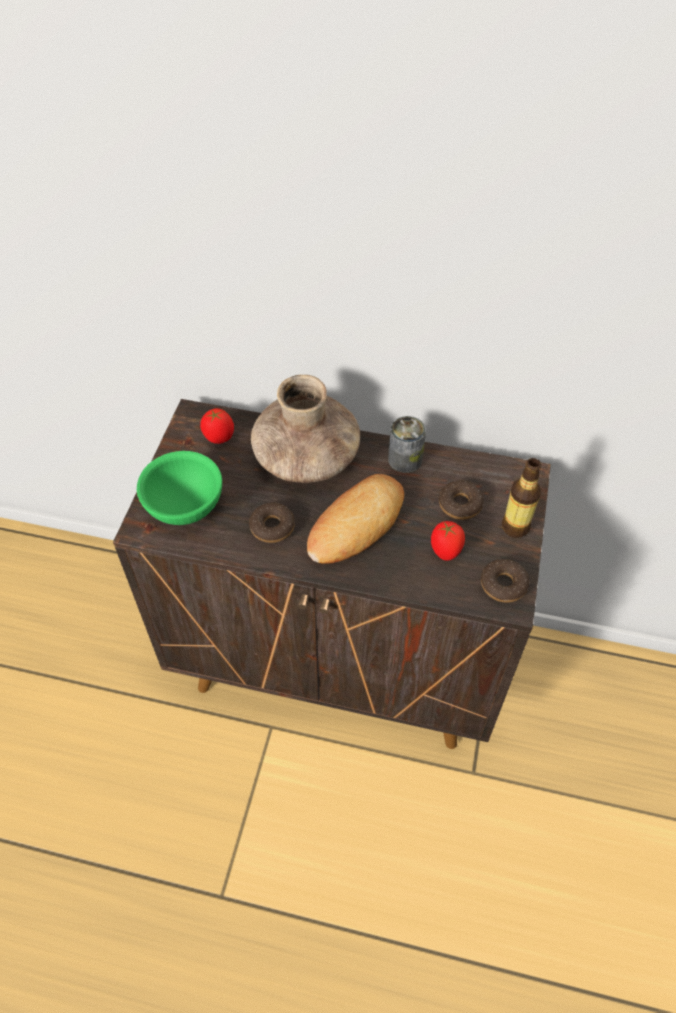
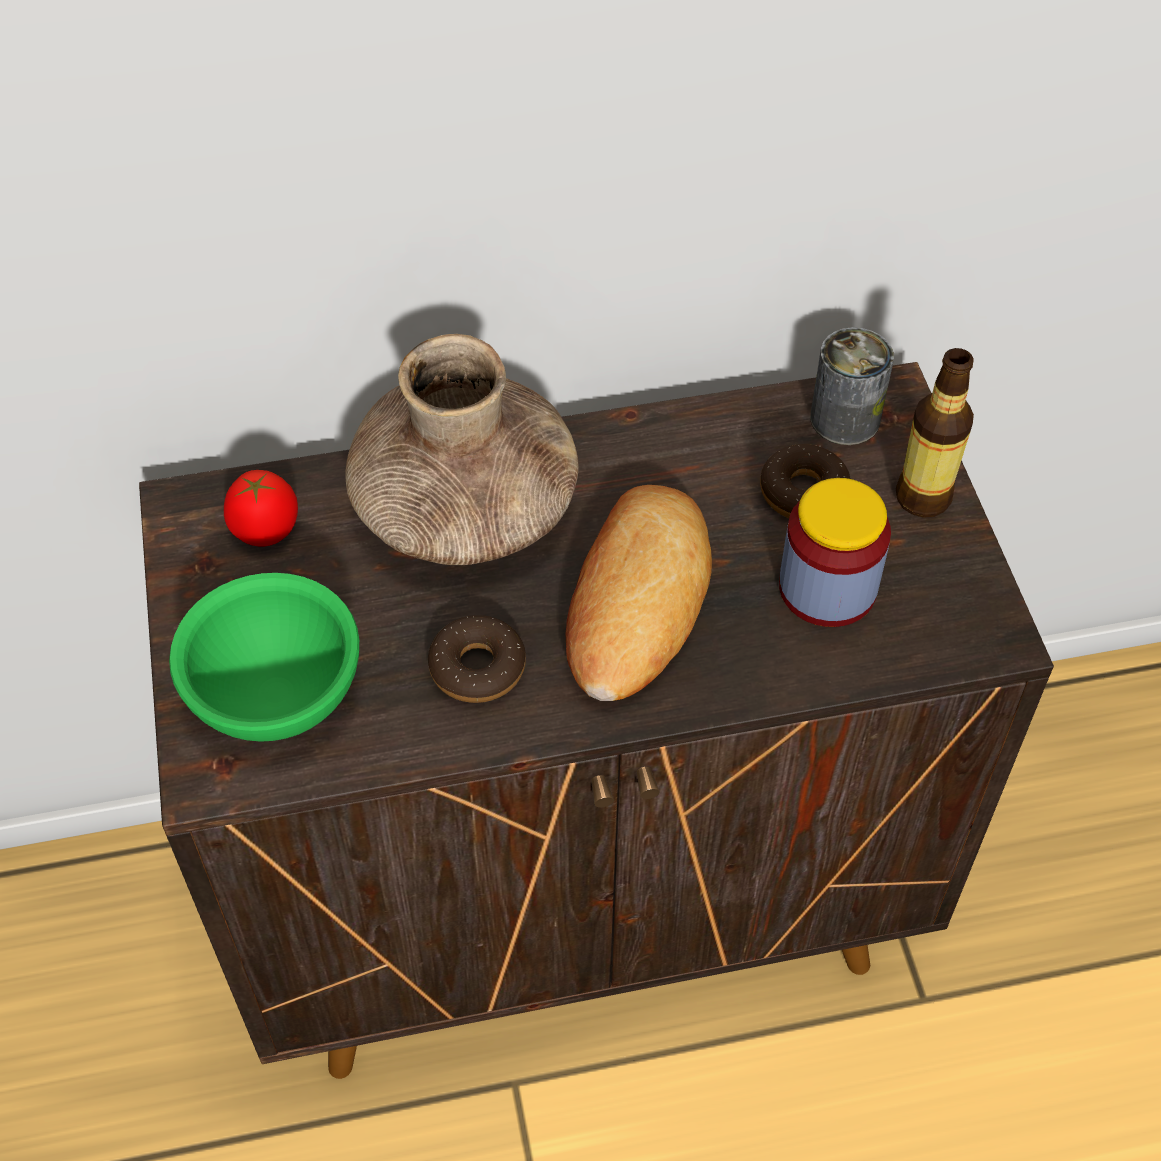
camera: 25 degrees left, 0 degrees up
can [388,416,426,473] -> can moved to [810,327,894,445]
tomato [431,521,465,561] -> jar [779,478,891,627]
donut [481,559,529,603] -> none

